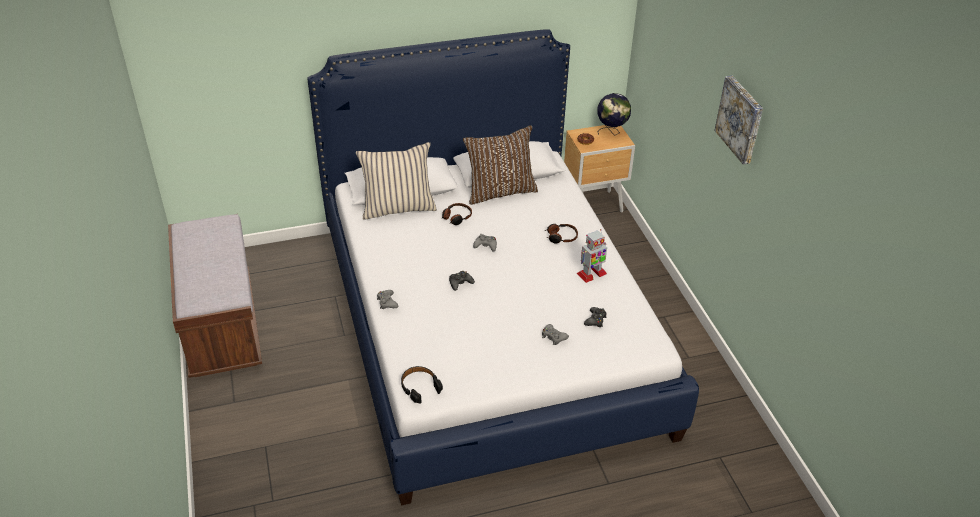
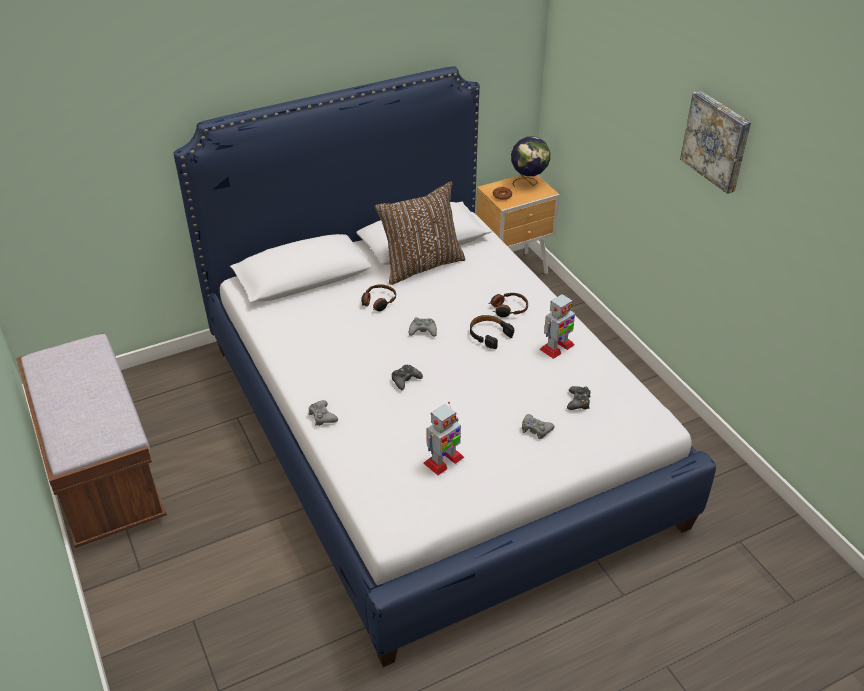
camera: 10 degrees left, 0 degrees up
beige pillow [356,142,437,219] -> none
black headphones [401,366,443,404] -> black headphones moved to [470,315,514,349]
none -> toy robot [423,402,464,475]

